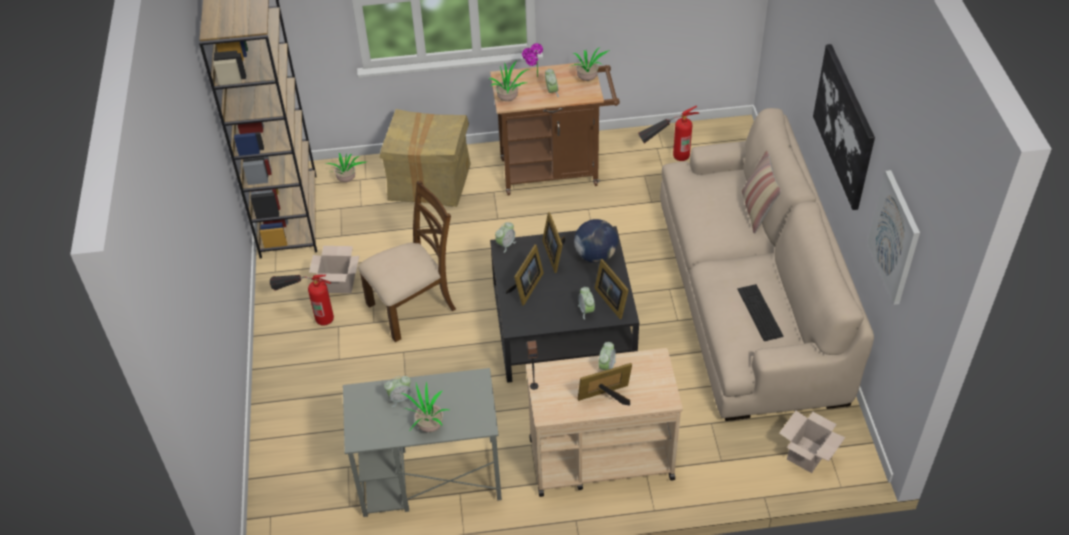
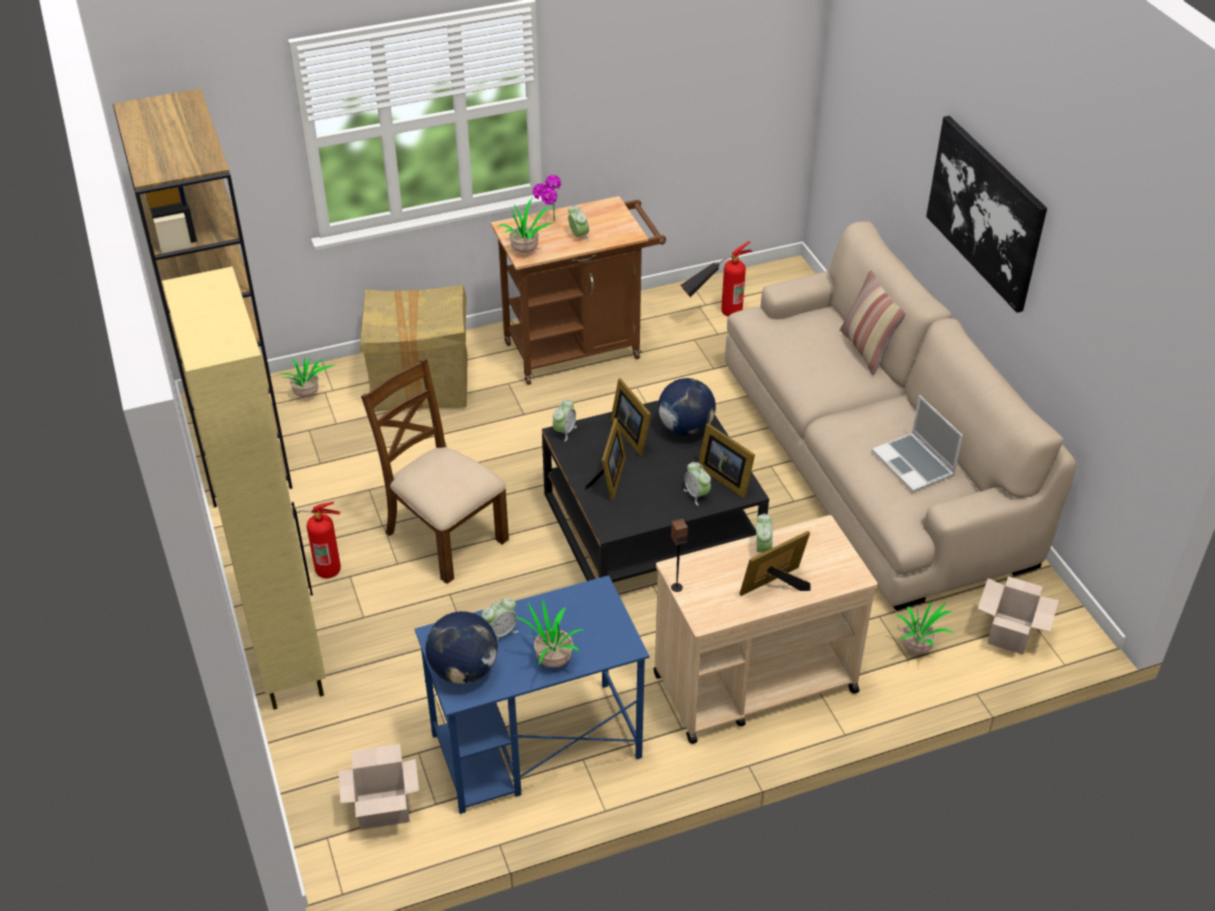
camera: 15 degrees left, 5 degrees down
cardboard box [309,246,359,293] -> cardboard box moved to [338,744,419,830]
grey desk [343,368,502,517] -> blue desk [415,575,649,814]
brown chair [358,181,456,342] -> brown chair turned 90 degrees counterclockwise [361,358,509,584]
potted plant [571,47,609,81] -> potted plant moved to [896,601,954,654]
keyboard [737,284,783,341] -> laptop [872,395,963,492]
picture [868,170,920,305] -> none
none -> beige cabinet [162,266,326,710]
none -> globe [425,611,498,684]

